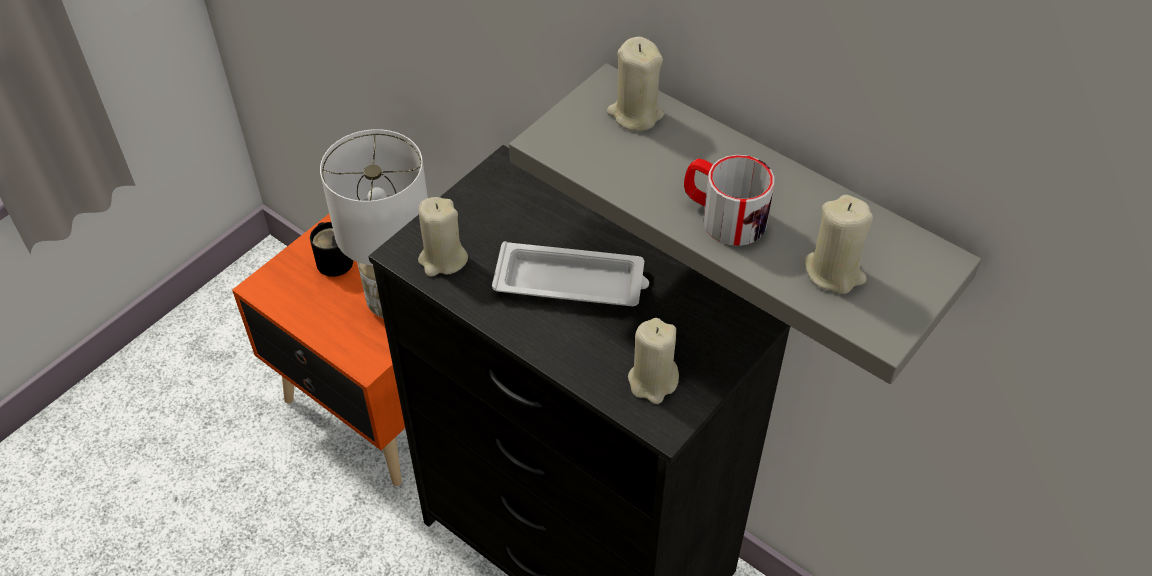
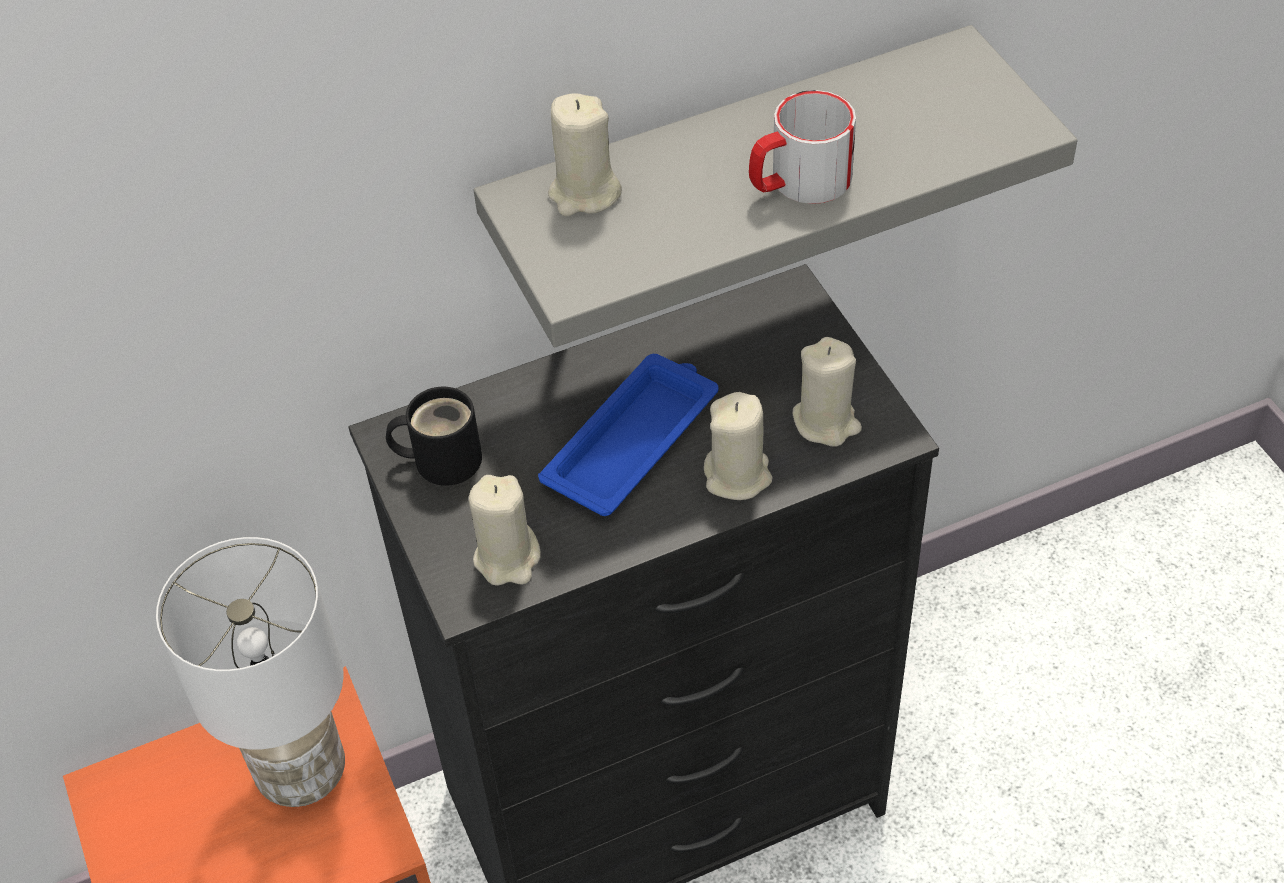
camera: 60 degrees left, 0 degrees up
black mug [310,222,353,277] -> black mug moved to [386,387,482,486]
white tray [492,241,649,306] -> blue tray [538,354,719,516]
beige candle [804,195,873,294] -> beige candle moved to [704,392,773,500]

